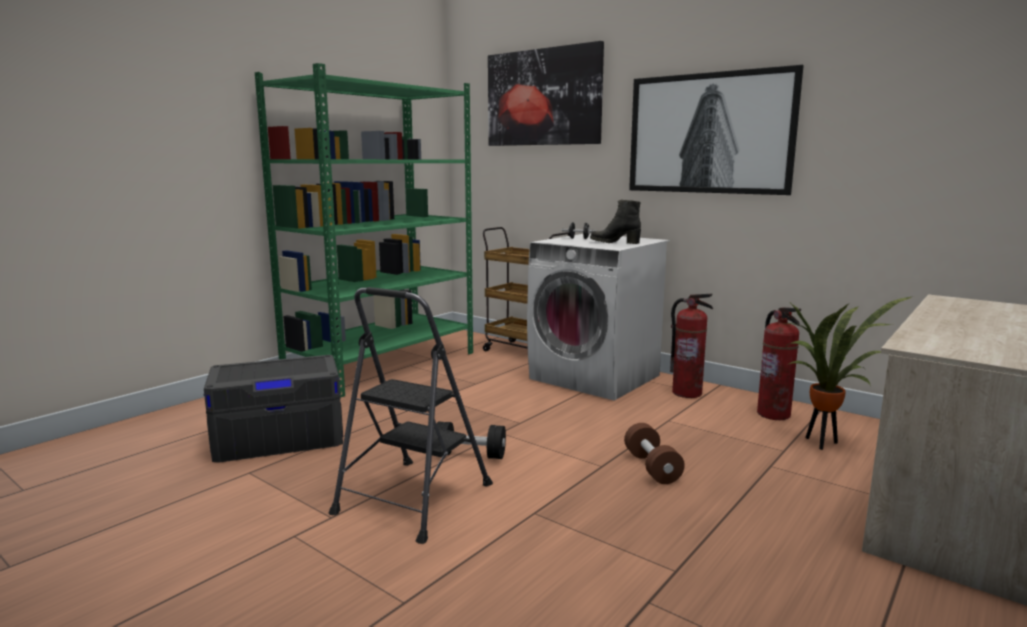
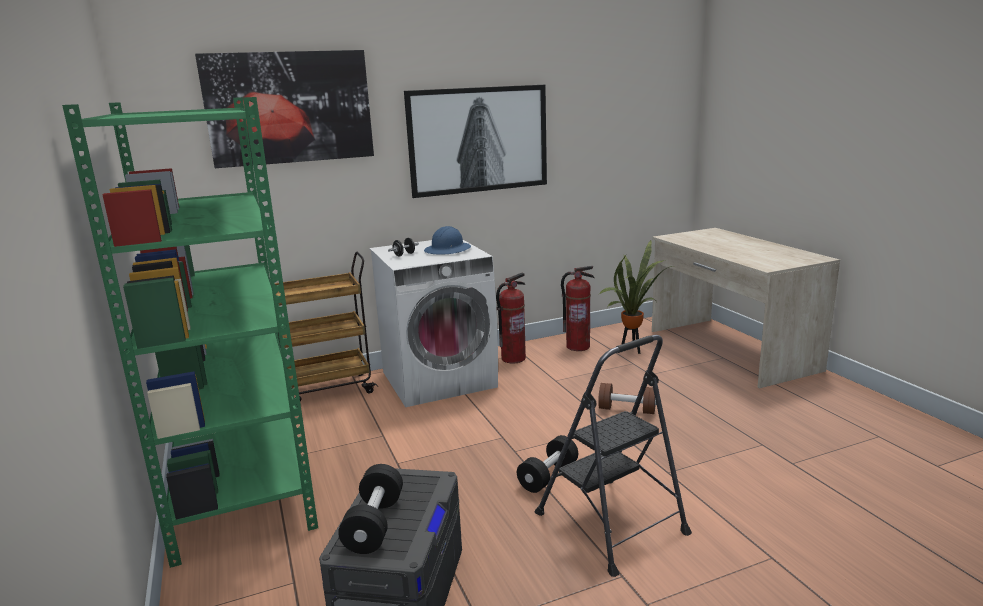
camera: 60 degrees left, 5 degrees up
black boot [590,199,641,244] -> blue hard hat [424,226,471,254]
none -> black dumbbell [338,464,403,554]

